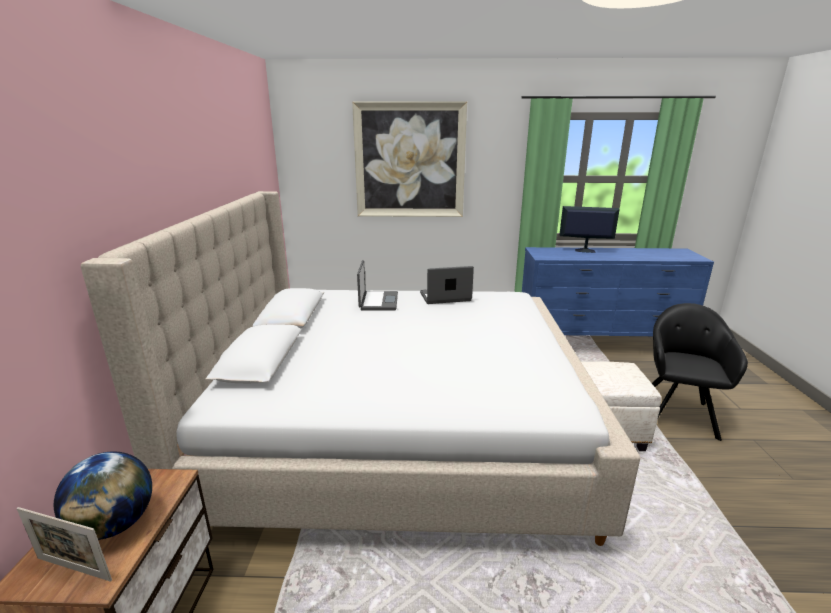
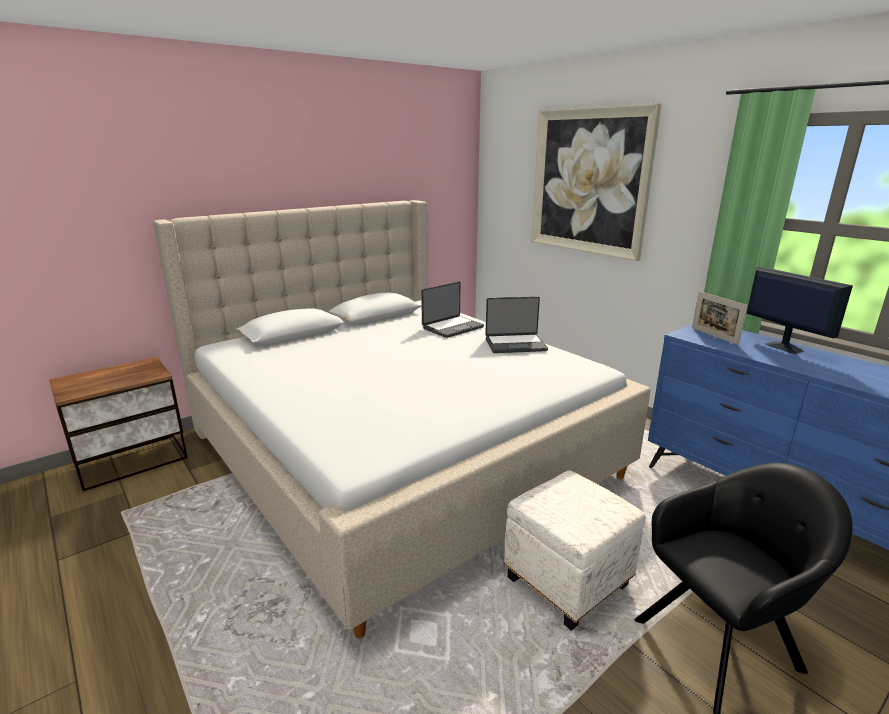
camera: 50 degrees right, 0 degrees up
picture frame [17,507,112,582] -> picture frame moved to [692,291,747,345]
globe [54,451,152,540] -> none
laptop [420,266,474,304] -> laptop turned 135 degrees clockwise [485,296,548,353]

